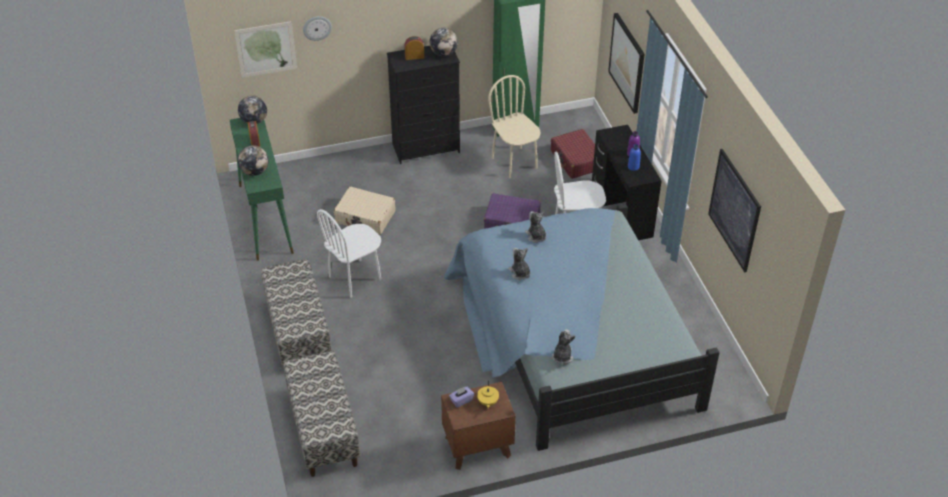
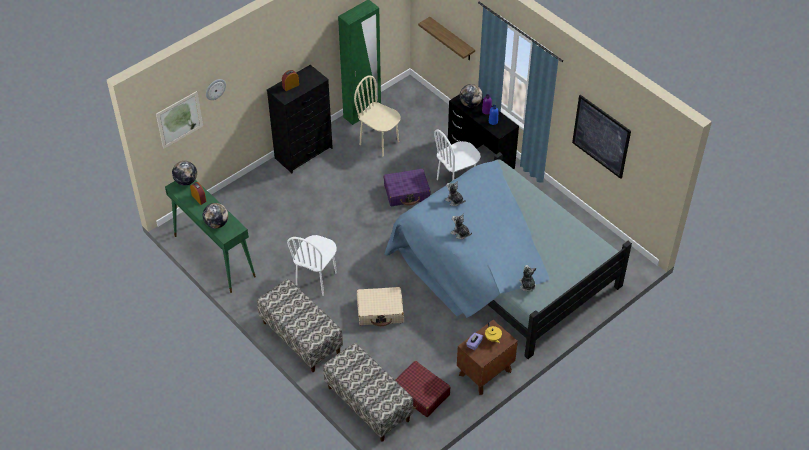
camera: 25 degrees left, 5 degrees up
beige suitcase [334,186,395,235] -> beige suitcase moved to [357,287,404,326]
globe [430,28,458,57] -> globe moved to [460,84,483,108]
red suitcase [551,129,595,179] -> red suitcase moved to [395,361,451,417]
picture [608,13,645,114] -> shelf [418,17,475,60]

